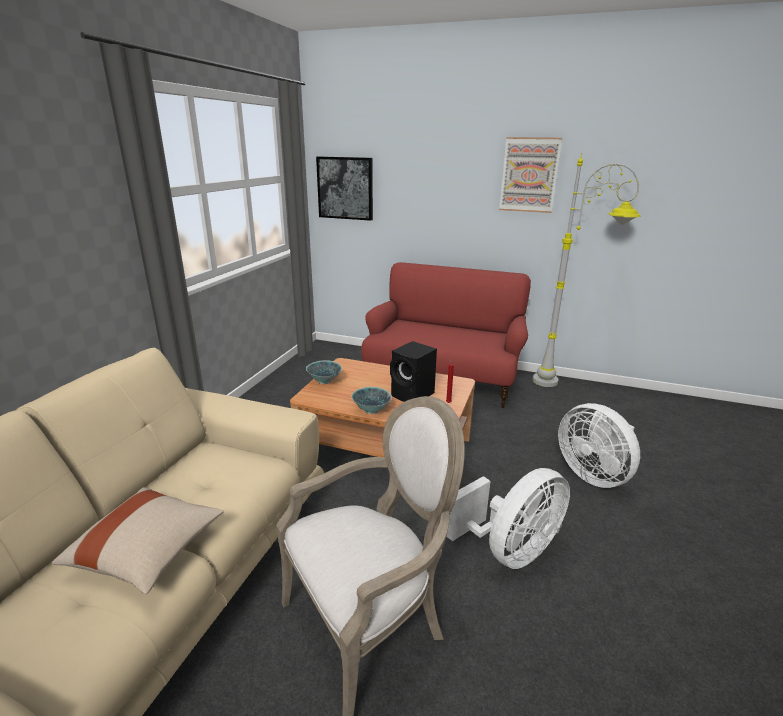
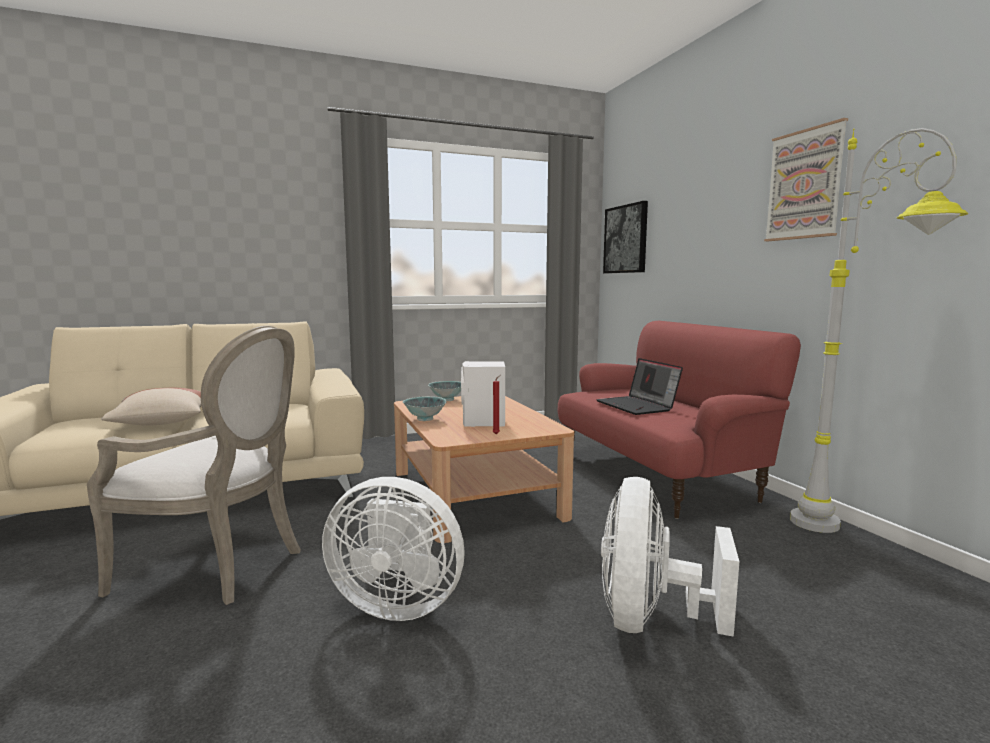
camera: 50 degrees right, 15 degrees down
black speaker [390,341,437,402] -> white speaker [461,361,505,427]
none -> laptop [596,358,683,415]

